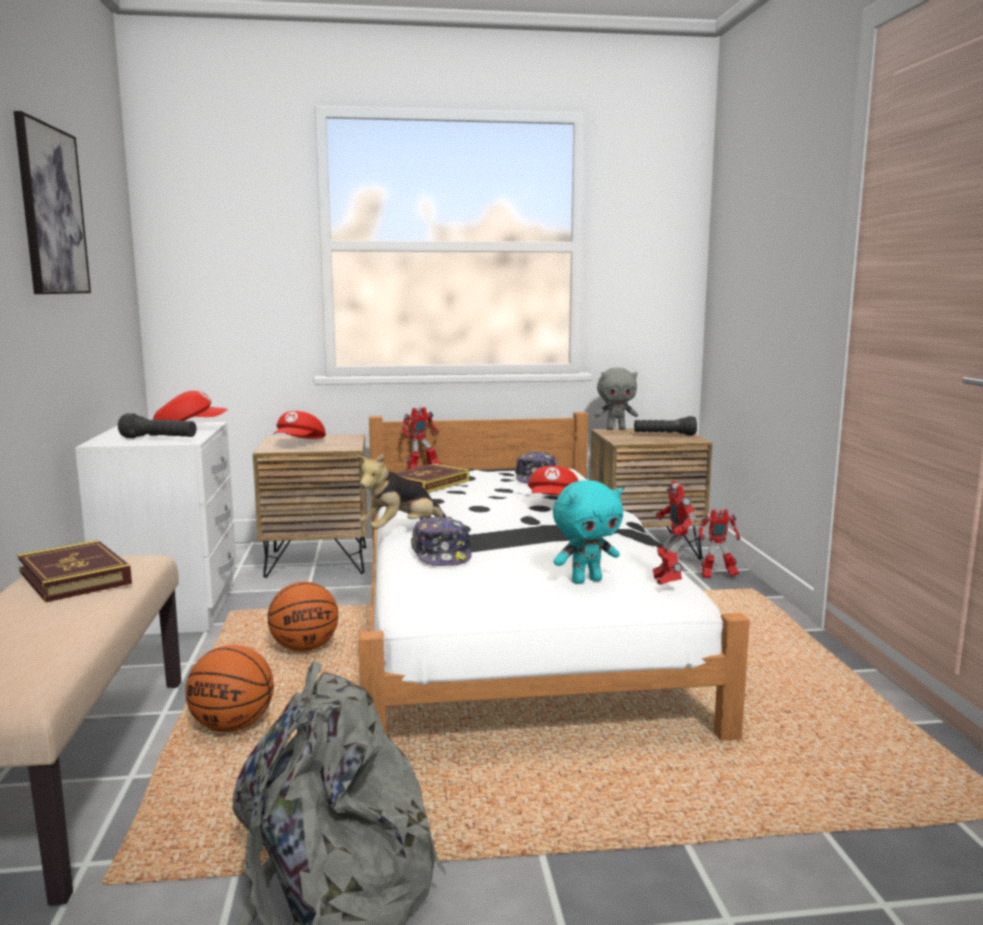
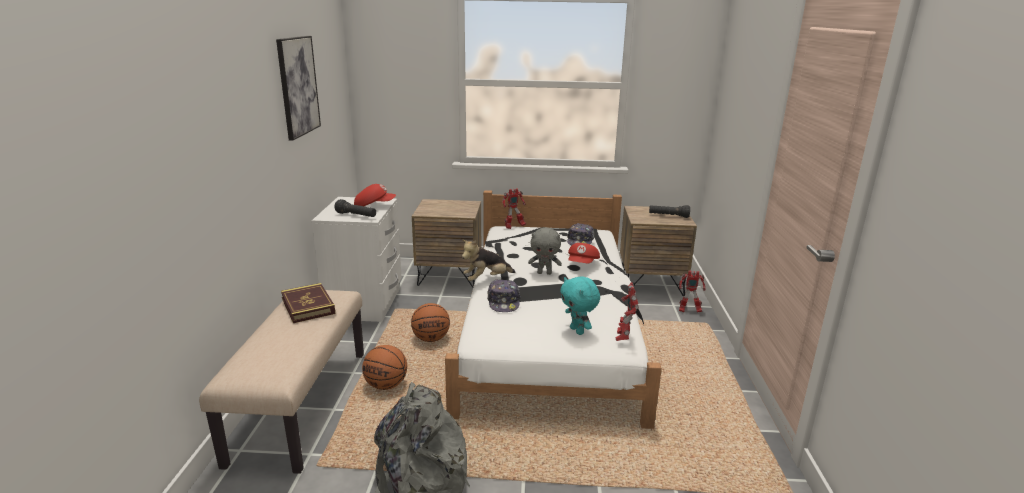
camera: 10 degrees right, 10 degrees up
red cap [273,411,326,439] -> none
book [396,463,469,493] -> none
turquoise plush toy [553,480,623,584] -> turquoise plush toy turned 75 degrees clockwise [560,276,600,335]
grey plush toy [595,368,638,430] -> grey plush toy moved to [528,227,562,275]

